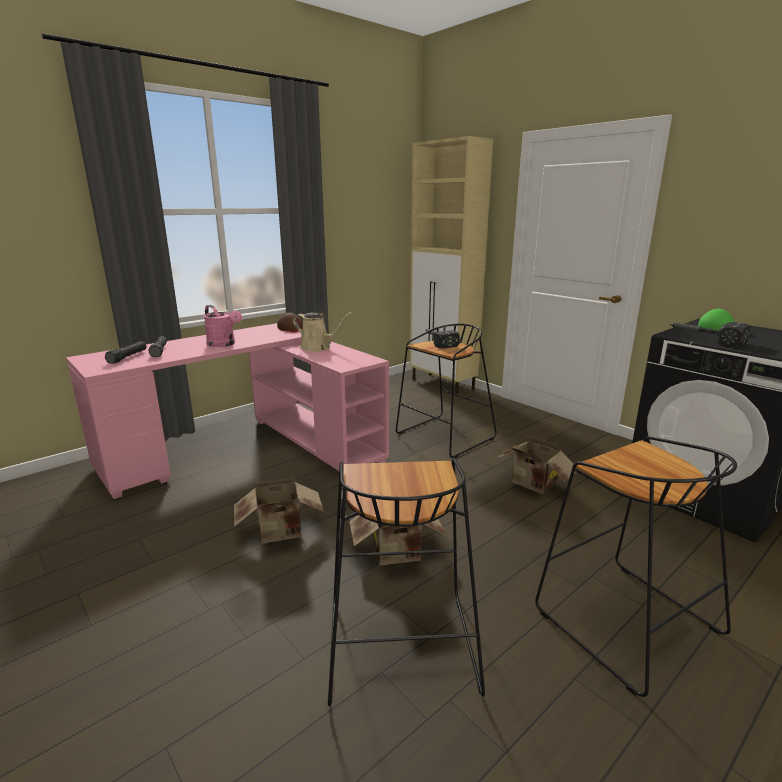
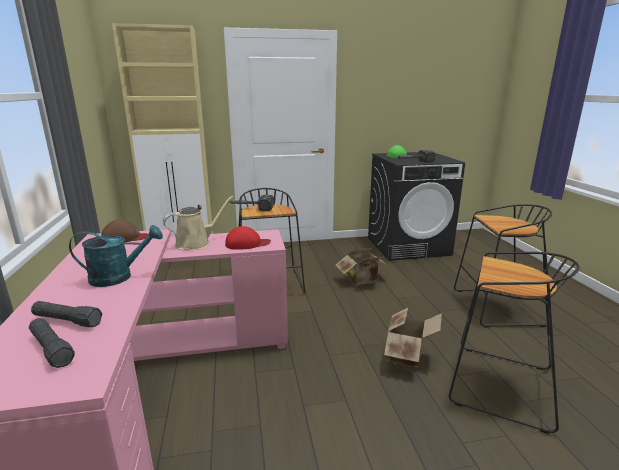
camera: 60 degrees left, 0 degrees up
pink watering can [203,305,242,347] -> turquoise watering can [69,225,163,287]
cardboard box [234,478,324,544] -> none
none -> red cap [225,226,271,250]

